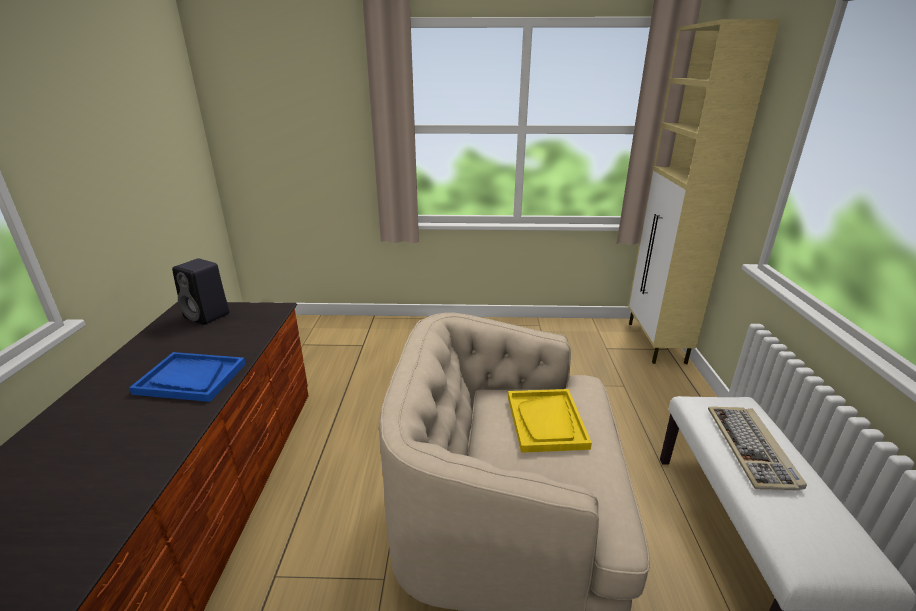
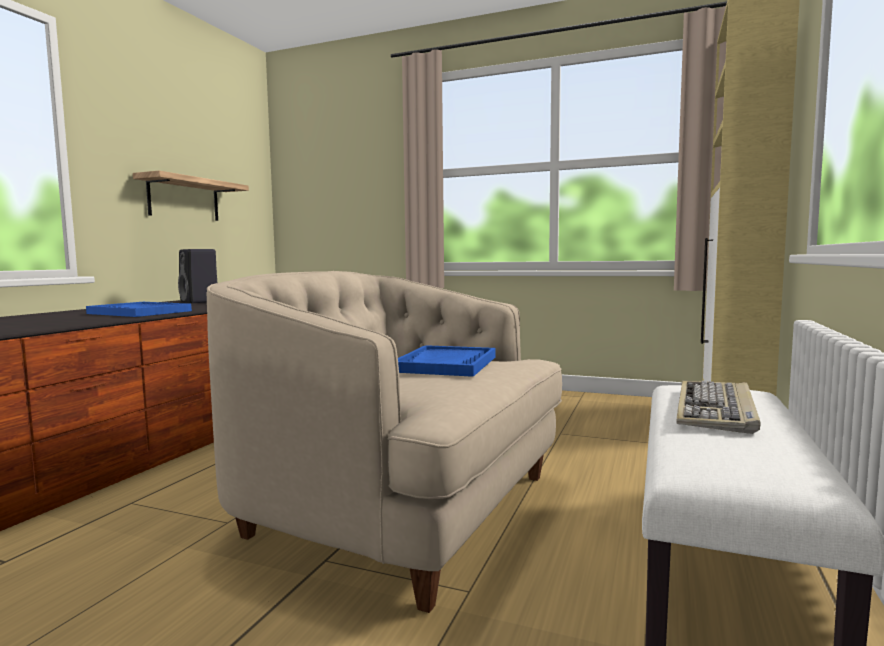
camera: 20 degrees right, 20 degrees down
yellow tray [508,389,592,453] -> blue tray [398,345,496,377]
none -> shelf [133,171,249,221]

